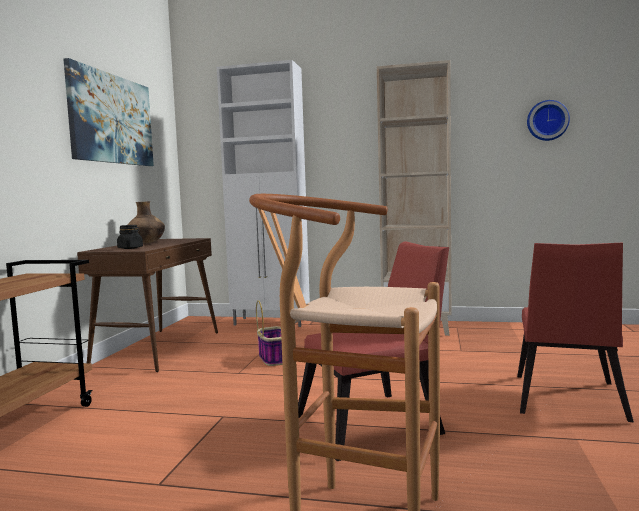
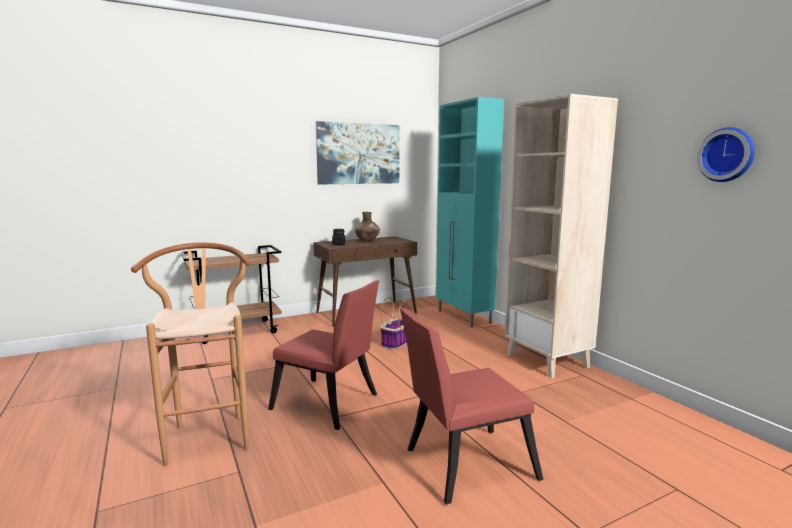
camera: 50 degrees right, 5 degrees up
white cabinet [217,60,310,327] -> turquoise cabinet [436,97,504,327]

